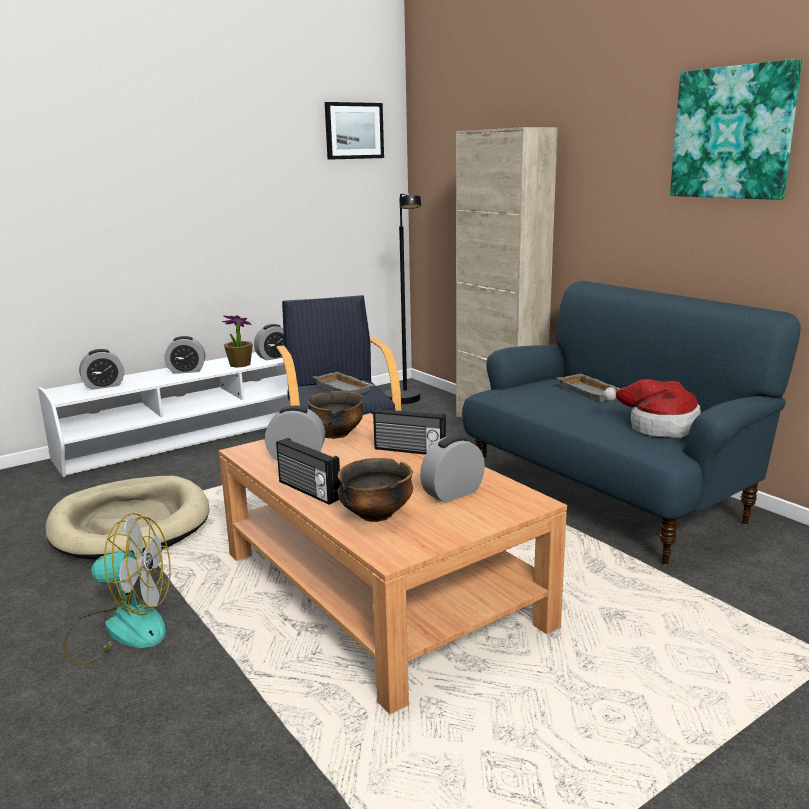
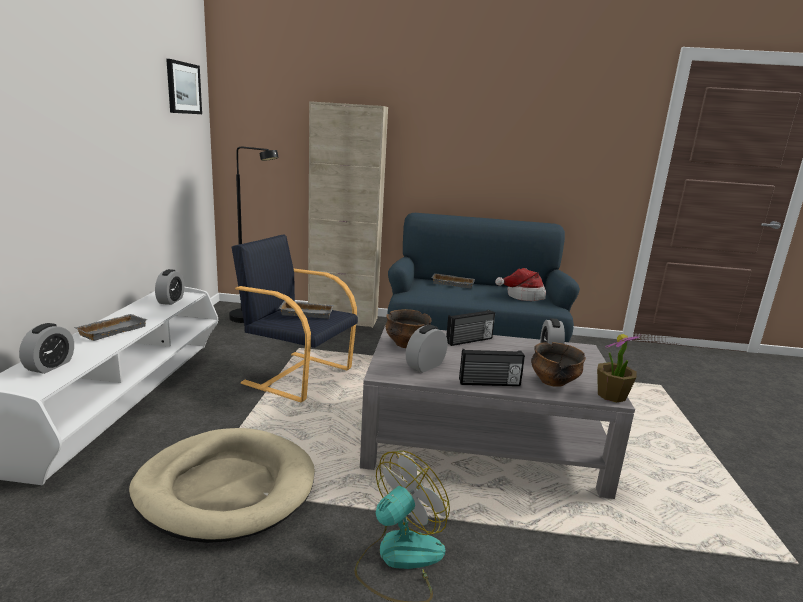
camera: 50 degrees left, 0 degrees up
alarm clock [165,336,205,374] -> grey tray [74,314,147,341]
brown coffee table [219,413,567,714] -> grey coffee table [360,327,635,499]
potted plant [222,315,253,368] -> potted plant moved to [597,334,640,402]
picture [670,59,802,200] -> none

